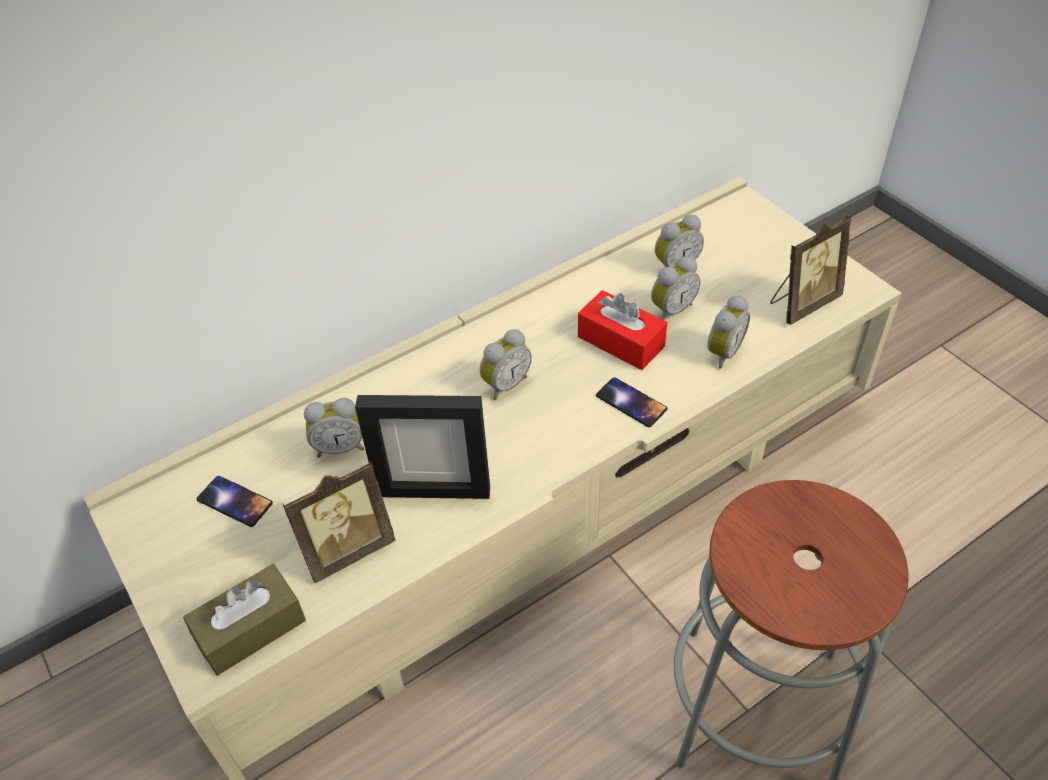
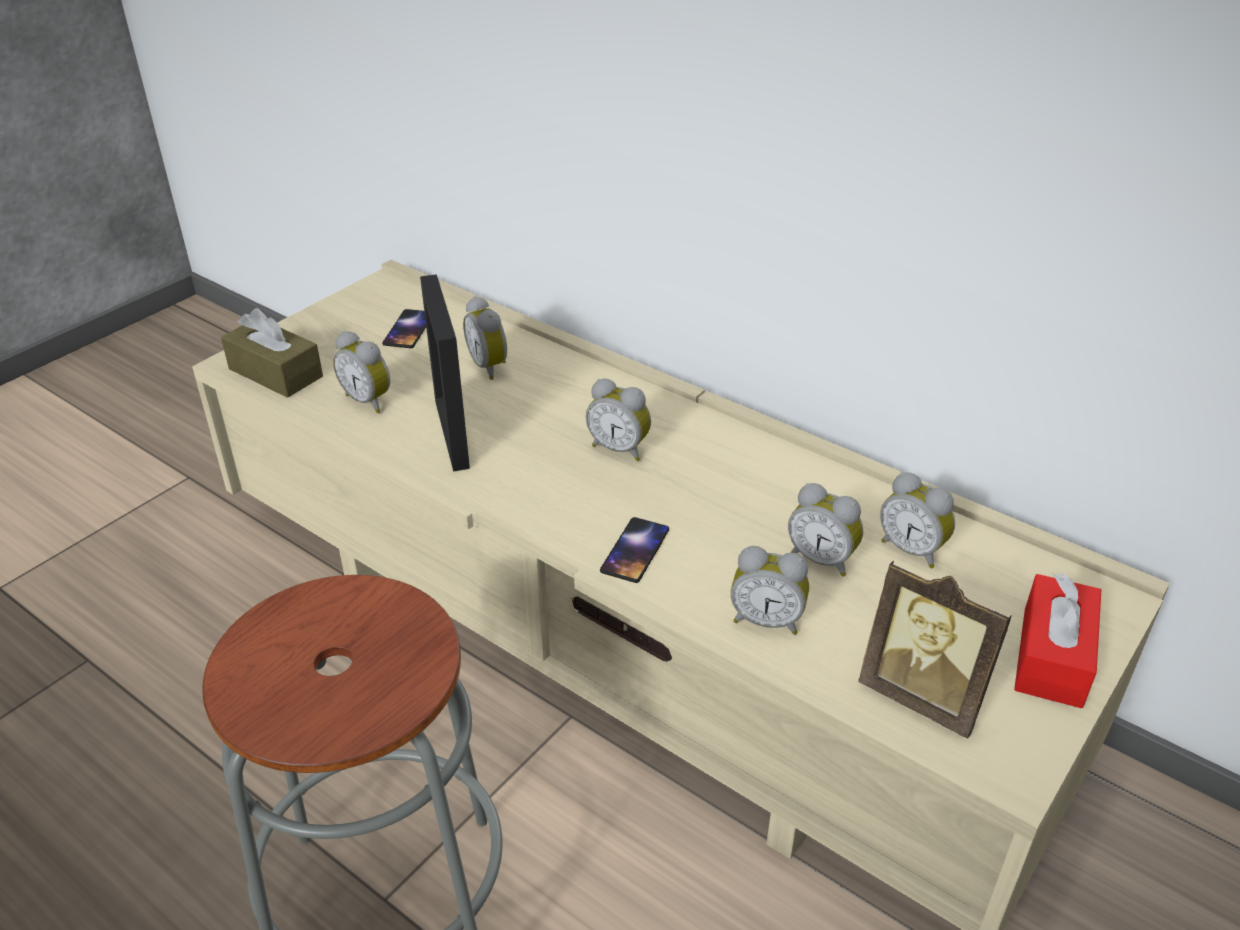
camera: 70 degrees right, 10 degrees down
picture frame [282,460,395,583] -> alarm clock [333,331,390,413]
red tissue box [578,290,667,370] -> red tissue box moved to [1014,574,1101,708]

